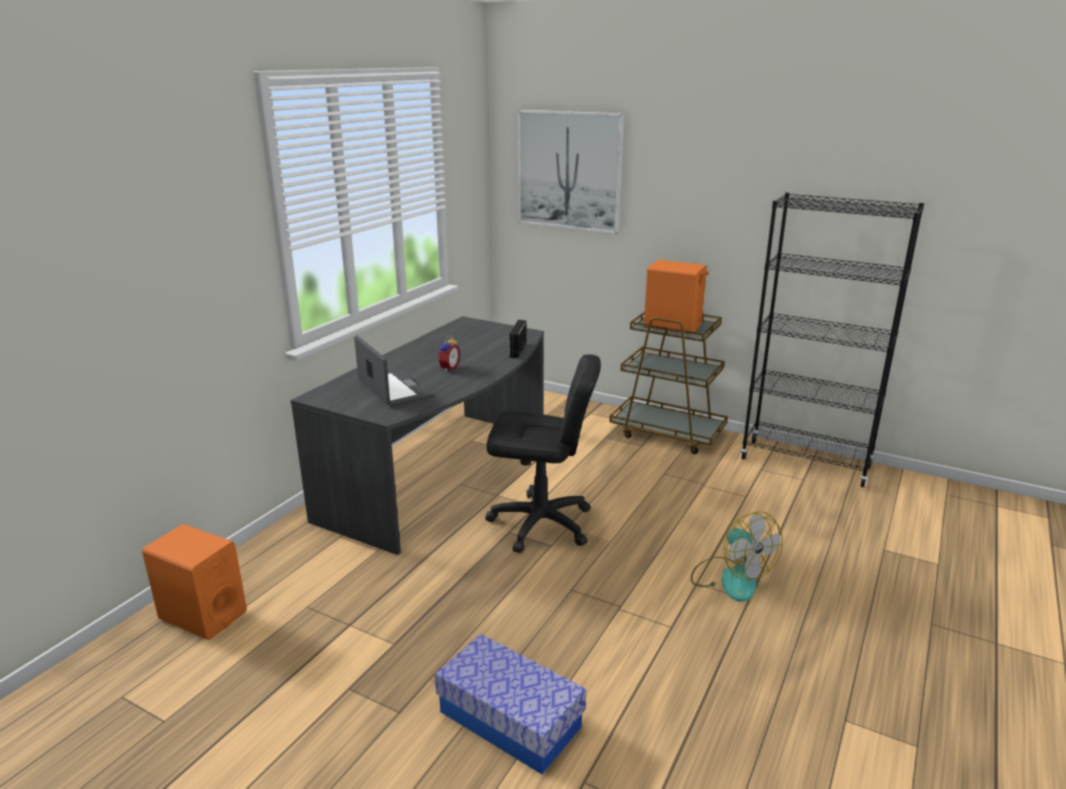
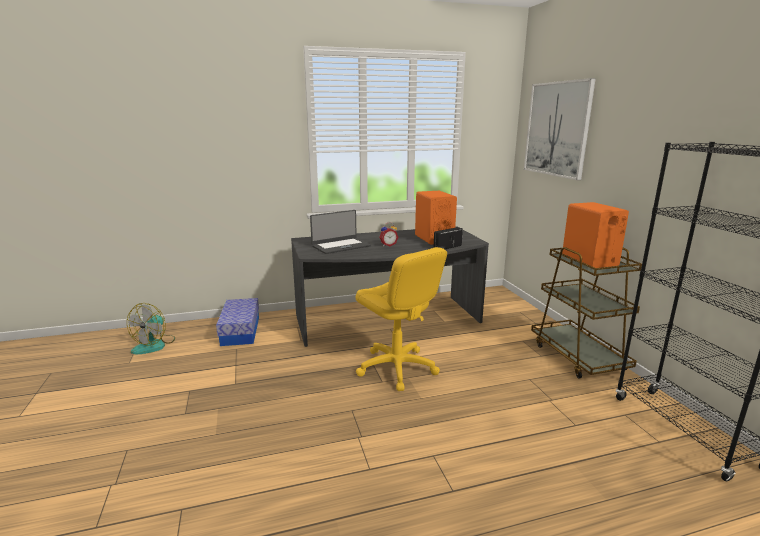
camera: 45 degrees right, 5 degrees down
orange speaker [142,524,247,640] -> orange speaker moved to [415,191,457,245]
laptop [354,335,434,407] -> laptop turned 45 degrees clockwise [310,210,371,254]
storage box [435,634,586,774] -> storage box moved to [216,298,259,346]
black office chair [485,354,601,553] -> yellow office chair [356,247,447,391]
fan [691,512,783,602] -> fan moved to [127,303,175,354]

